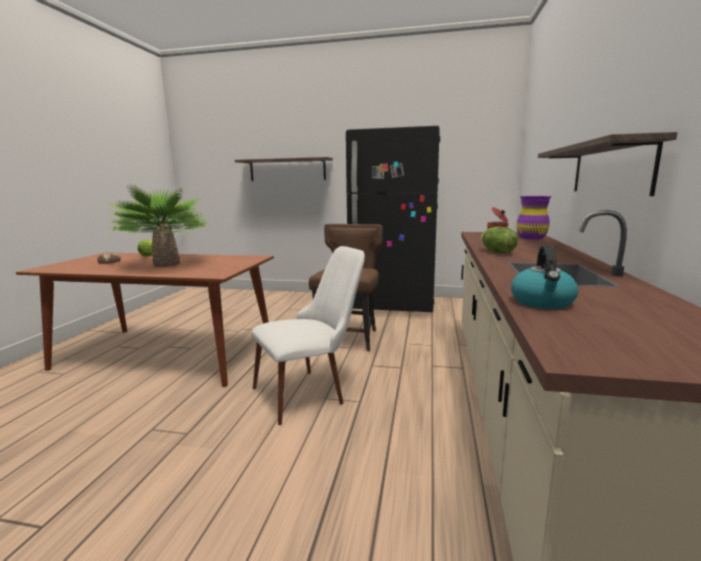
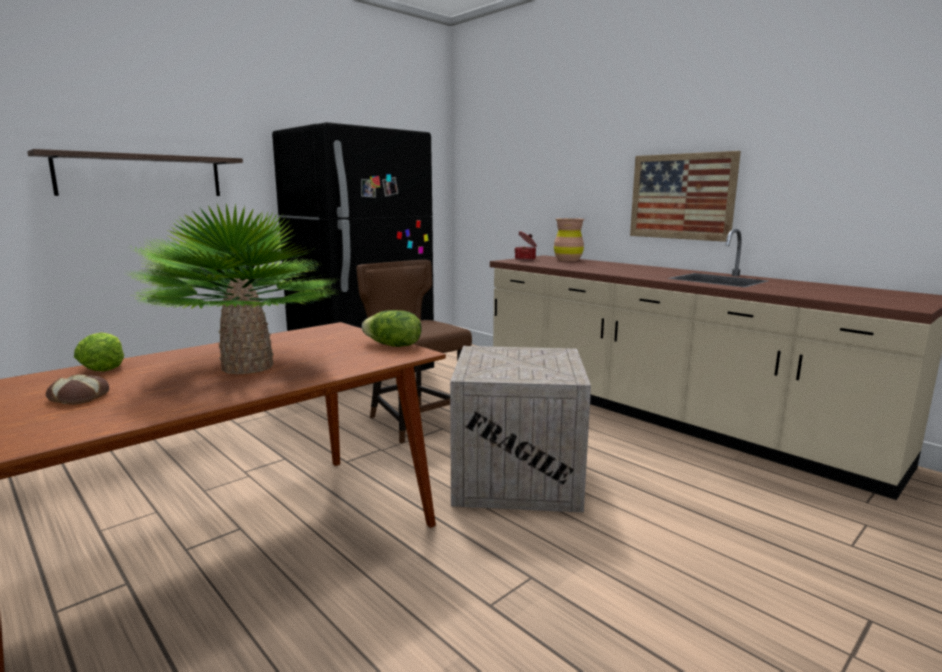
camera: 55 degrees left, 0 degrees up
white chair [251,246,365,425] -> crate [450,346,591,513]
lettuce [481,227,518,253] -> lettuce moved to [362,310,422,347]
kettle [511,245,579,309] -> none
purple vase [517,196,552,239] -> brown vase [554,218,585,261]
shelf [538,132,677,196] -> picture [630,151,741,242]

